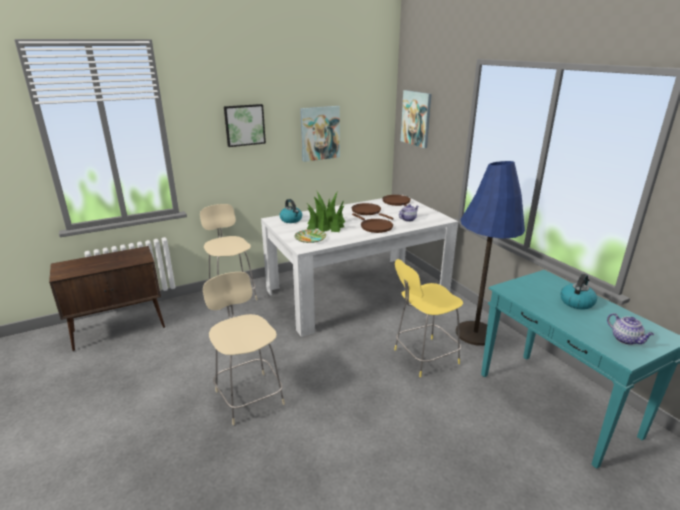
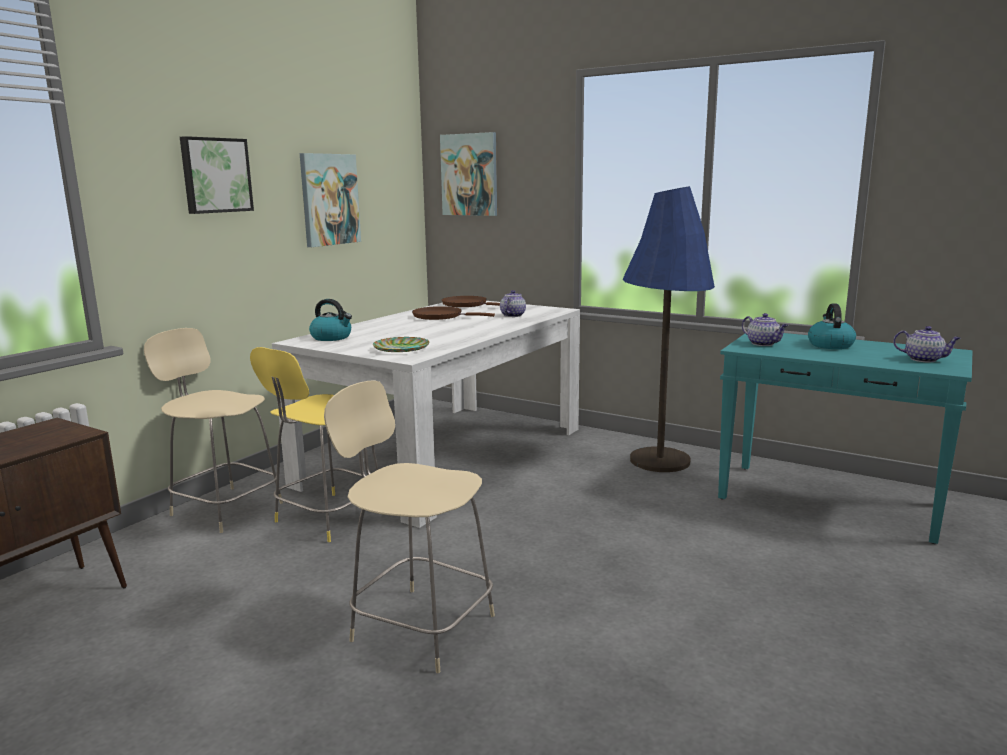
camera: 30 degrees left, 10 degrees down
potted plant [307,192,345,232] -> none
brown frying pan [352,213,393,233] -> none
yellow stool [394,259,463,377] -> yellow stool moved to [250,347,378,542]
none -> teapot [742,313,788,346]

